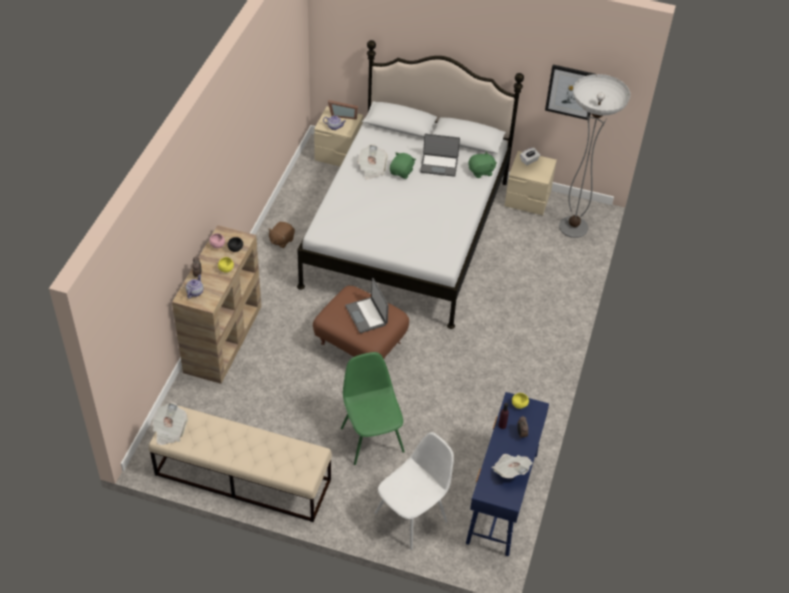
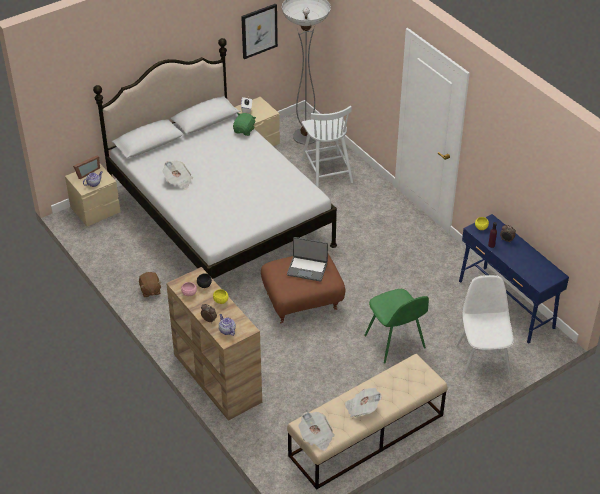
camera: 50 degrees left, 5 degrees down
green chair [341,352,405,465] -> green chair turned 135 degrees counterclockwise [364,289,429,364]
green plush toy [390,152,416,179] -> none
laptop [420,134,460,177] -> none
newspaper [492,454,533,478] -> newspaper moved to [345,388,382,417]
none -> white chair [301,106,353,188]

